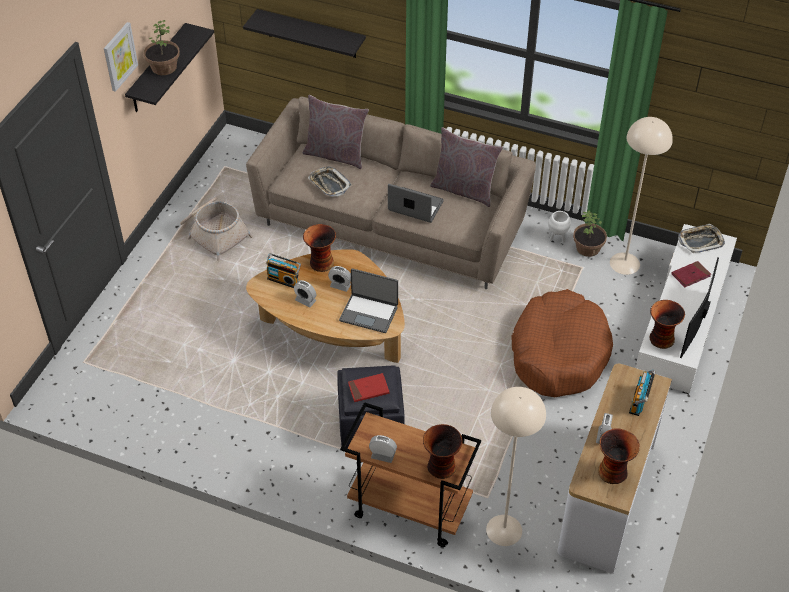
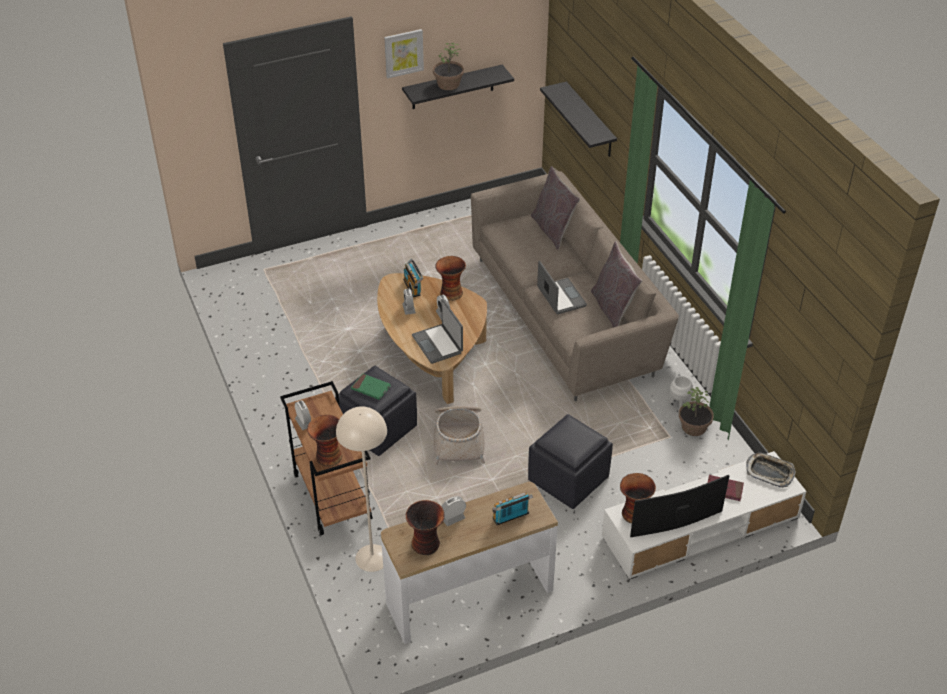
camera: 45 degrees right, 5 degrees down
basket [180,197,253,261] -> basket moved to [434,406,485,465]
tray [308,167,352,197] -> none
red book [348,373,390,402] -> green book [351,374,390,400]
brown dog bed [512,289,613,397] -> black ottoman [528,414,613,509]
beige floor lamp [610,117,673,275] -> none

